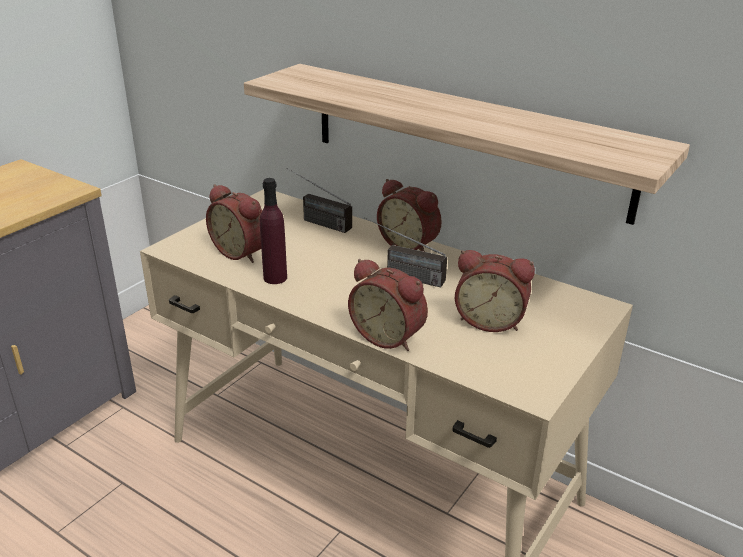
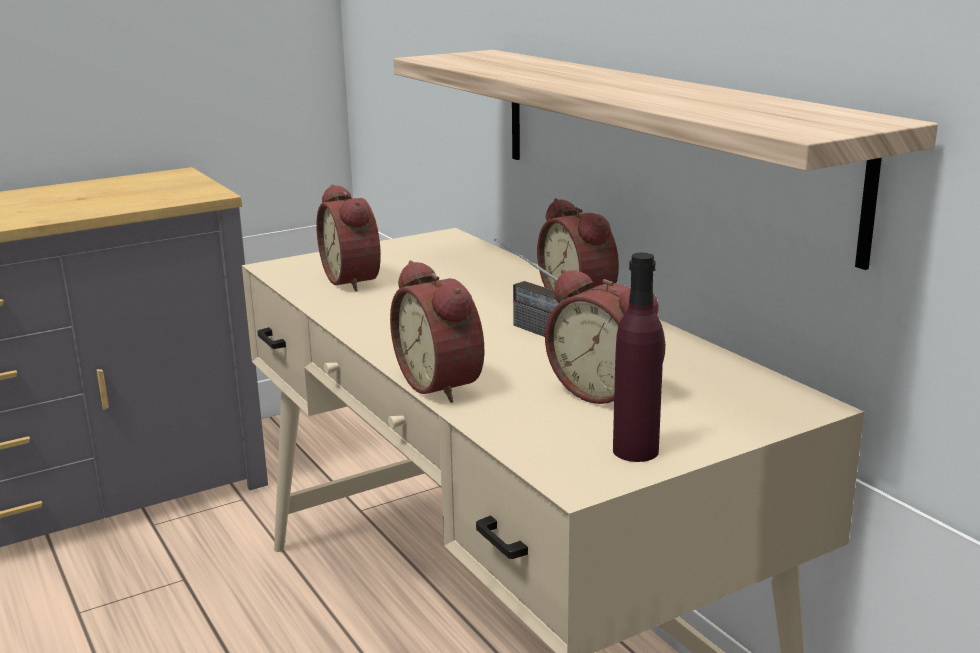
camera: 25 degrees right, 10 degrees down
purple bottle [260,178,287,284] -> purple bottle moved to [613,253,663,462]
radio [287,168,352,233] -> none

